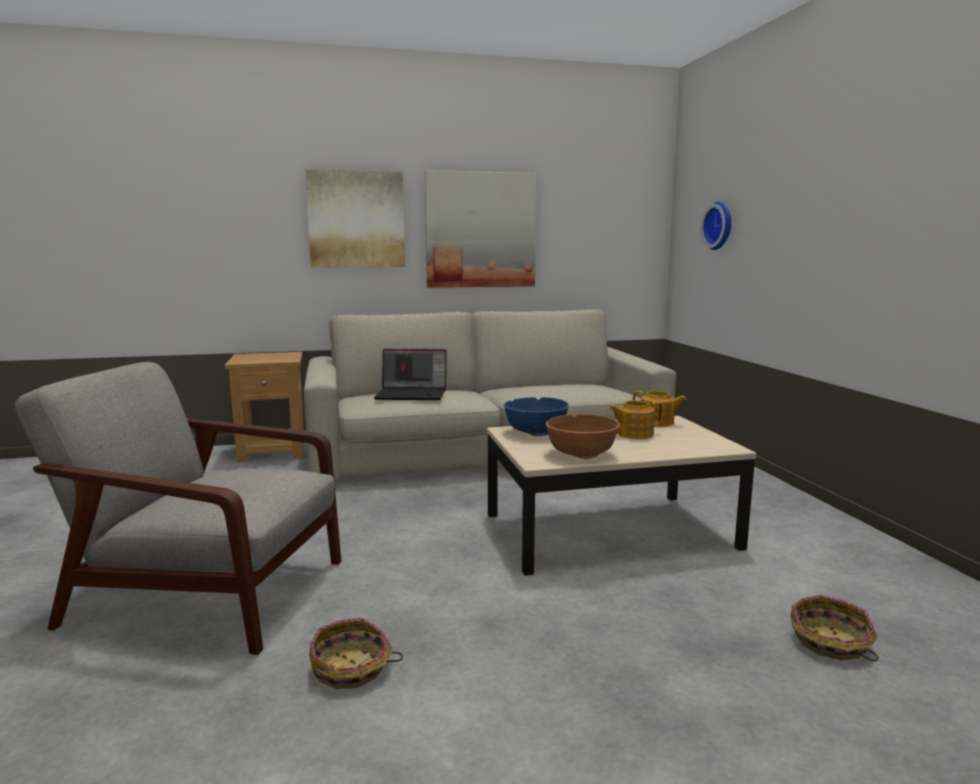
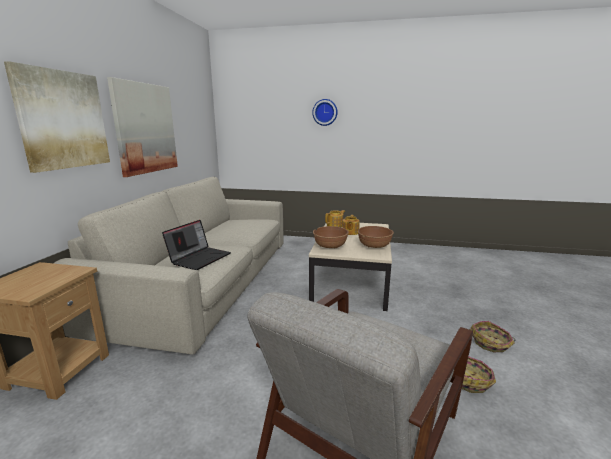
camera: 65 degrees left, 5 degrees up
blue bowl [504,397,569,436] -> brown bowl [313,226,349,248]
wall clock [701,201,731,250] -> wall clock moved to [312,99,338,126]
basket [791,595,879,661] -> basket moved to [470,321,516,352]

